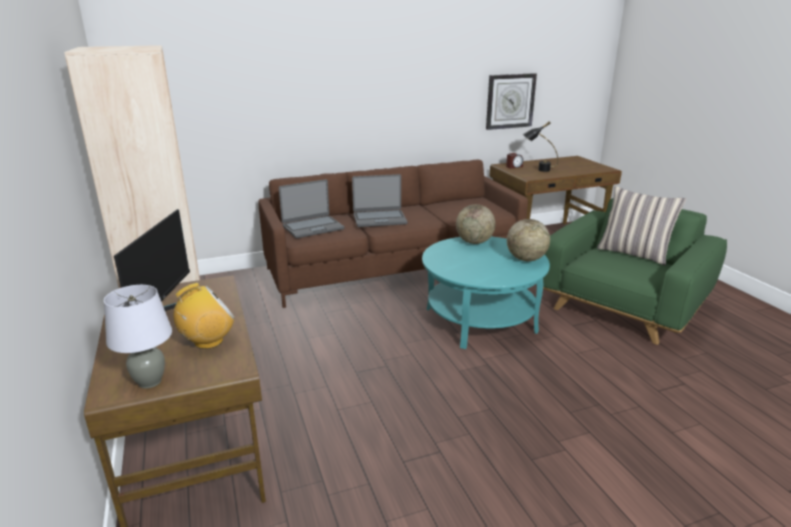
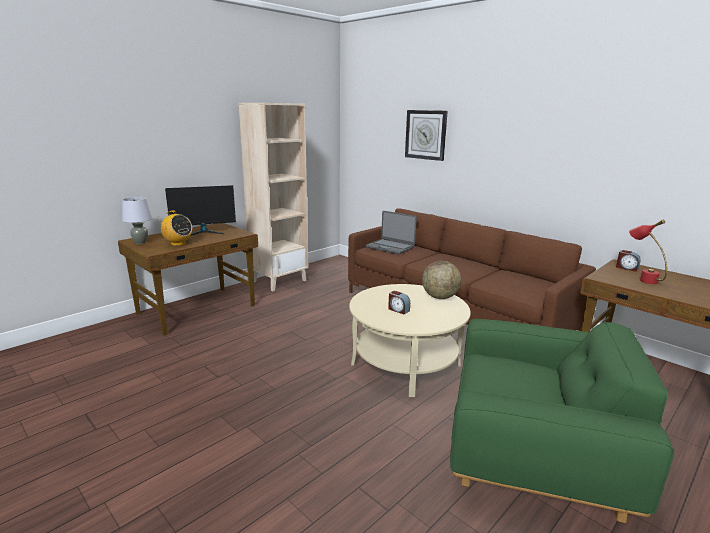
camera: 65 degrees right, 5 degrees down
laptop [352,174,407,227] -> none
turquoise coffee table [422,236,550,349] -> beige coffee table [349,284,471,397]
wall clock [486,73,537,130] -> wall clock moved to [405,110,448,161]
globe [507,219,550,261] -> none
black table lamp [523,121,558,172] -> red table lamp [629,219,667,284]
pillow [597,186,686,265] -> none
none -> alarm clock [388,291,410,314]

